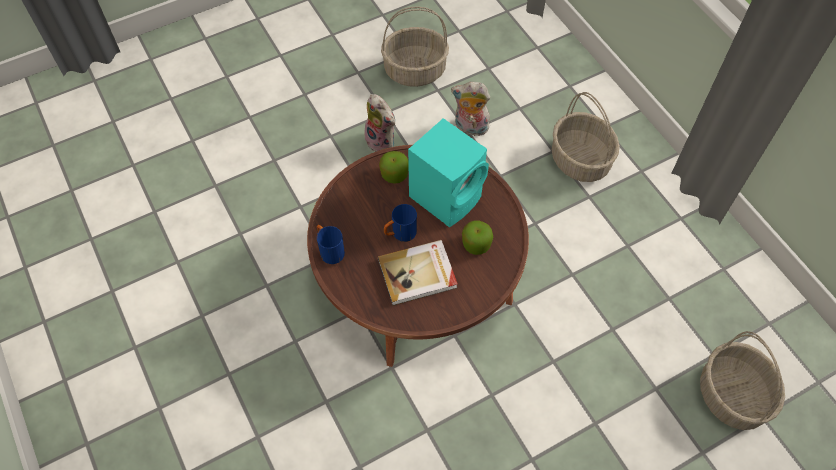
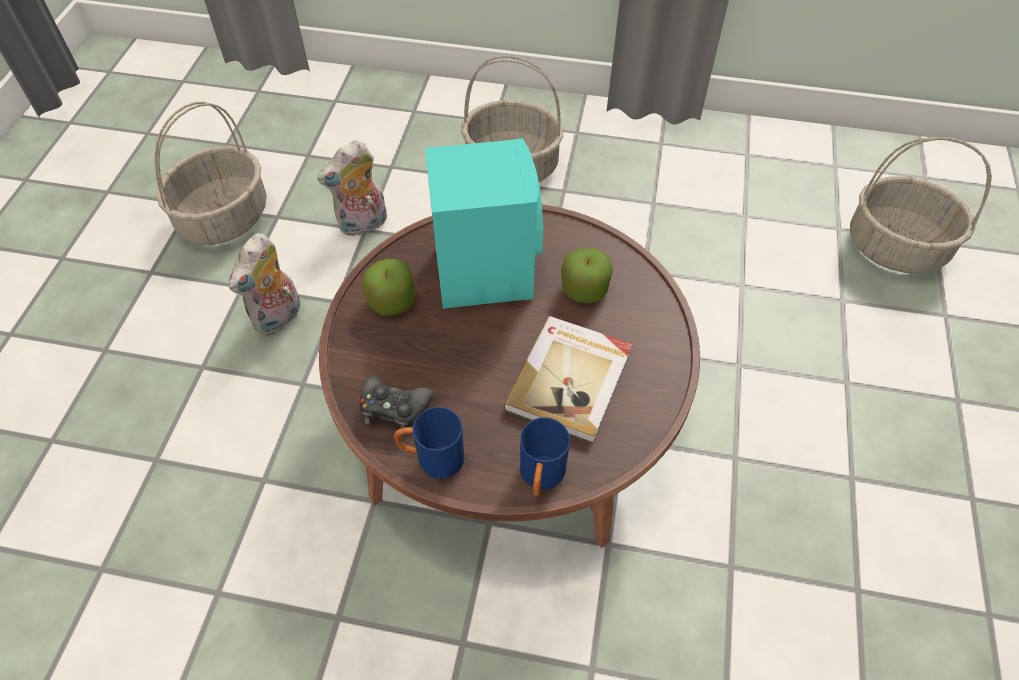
camera: 50 degrees left, 5 degrees down
plush toy [365,94,396,152] -> plush toy turned 120 degrees clockwise [229,233,300,336]
blue mug [384,204,417,242] -> blue mug moved to [520,417,570,496]
none -> black game controller [360,375,434,428]

